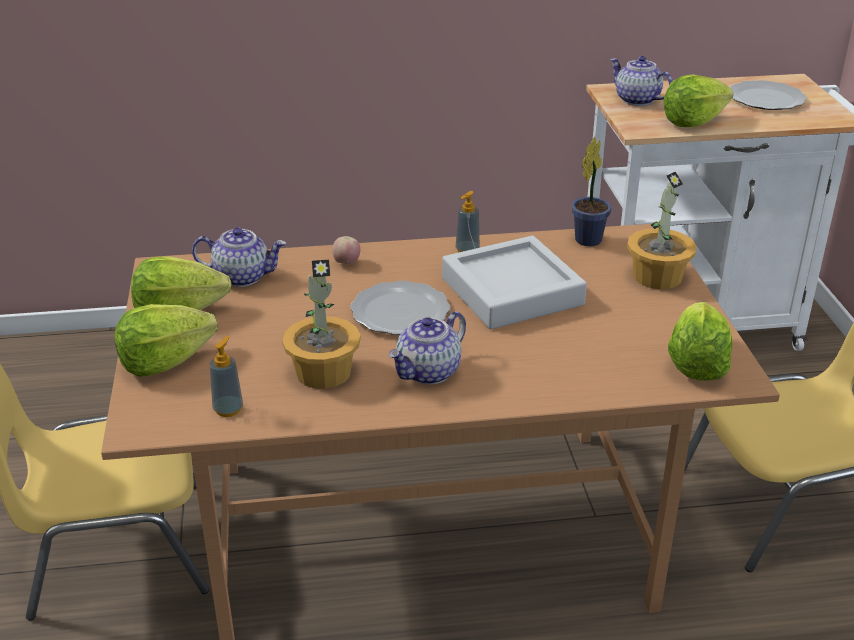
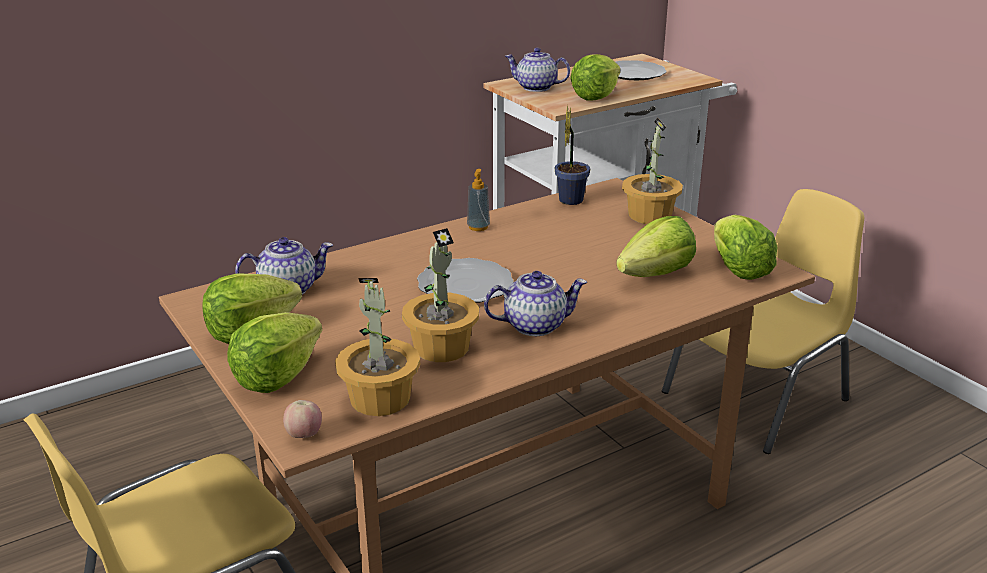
camera: 25 degrees left, 5 degrees down
soap dispenser [209,336,243,417] -> potted plant [335,278,420,416]
apple [332,236,360,264] -> apple moved to [283,400,322,438]
teapot [388,311,466,385] -> teapot turned 120 degrees counterclockwise [484,271,587,336]
grey tray [442,236,587,329] -> none
none -> lettuce [616,216,696,277]

